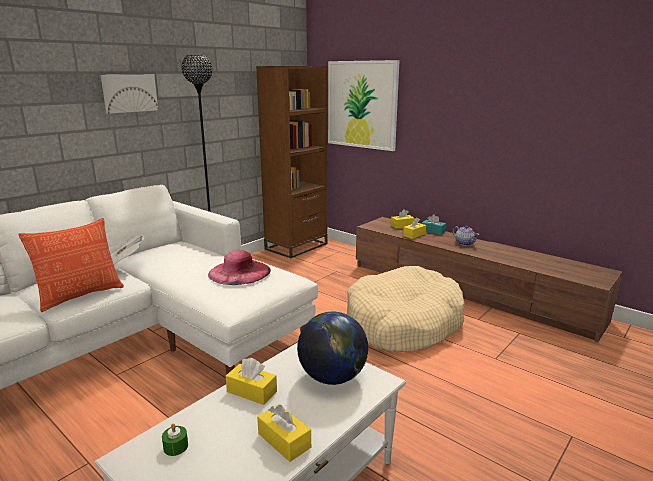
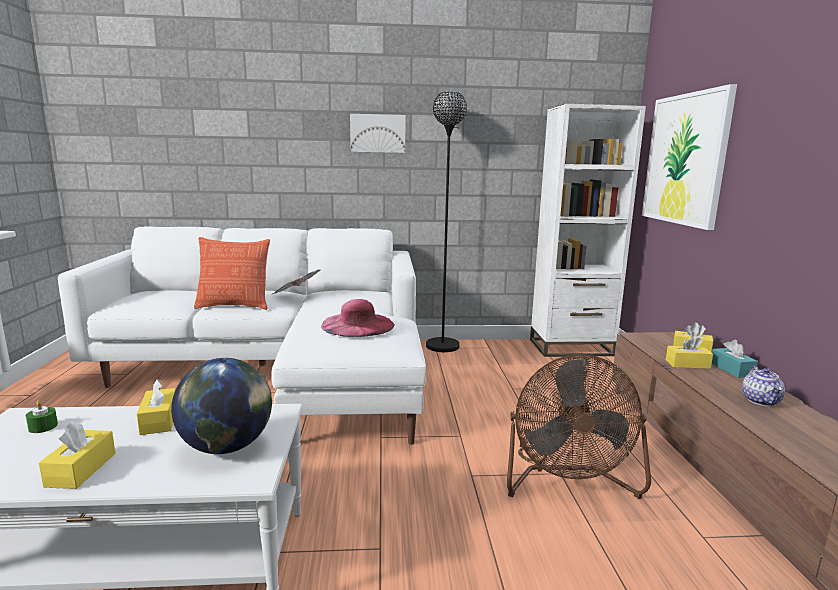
camera: 45 degrees right, 5 degrees down
brown bookcase [256,66,328,258] -> white bookcase [530,104,646,357]
beige dog bed [347,266,465,353] -> brown fan [507,354,651,499]

